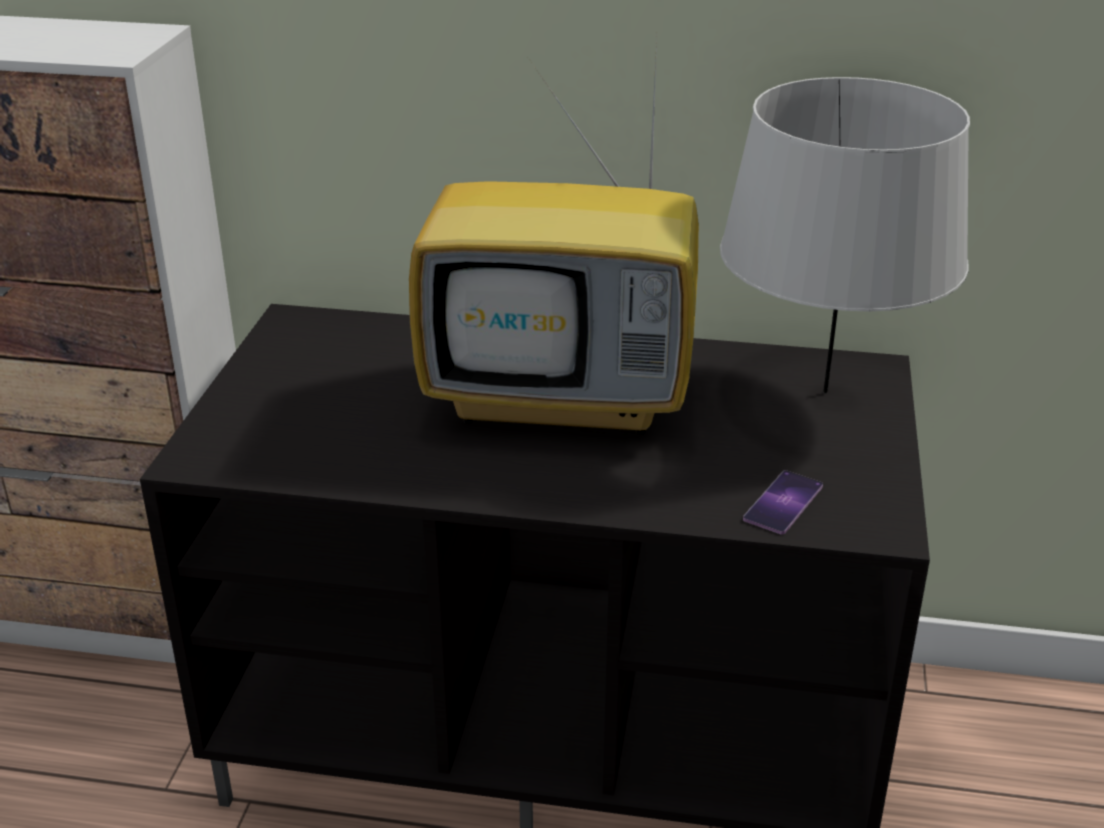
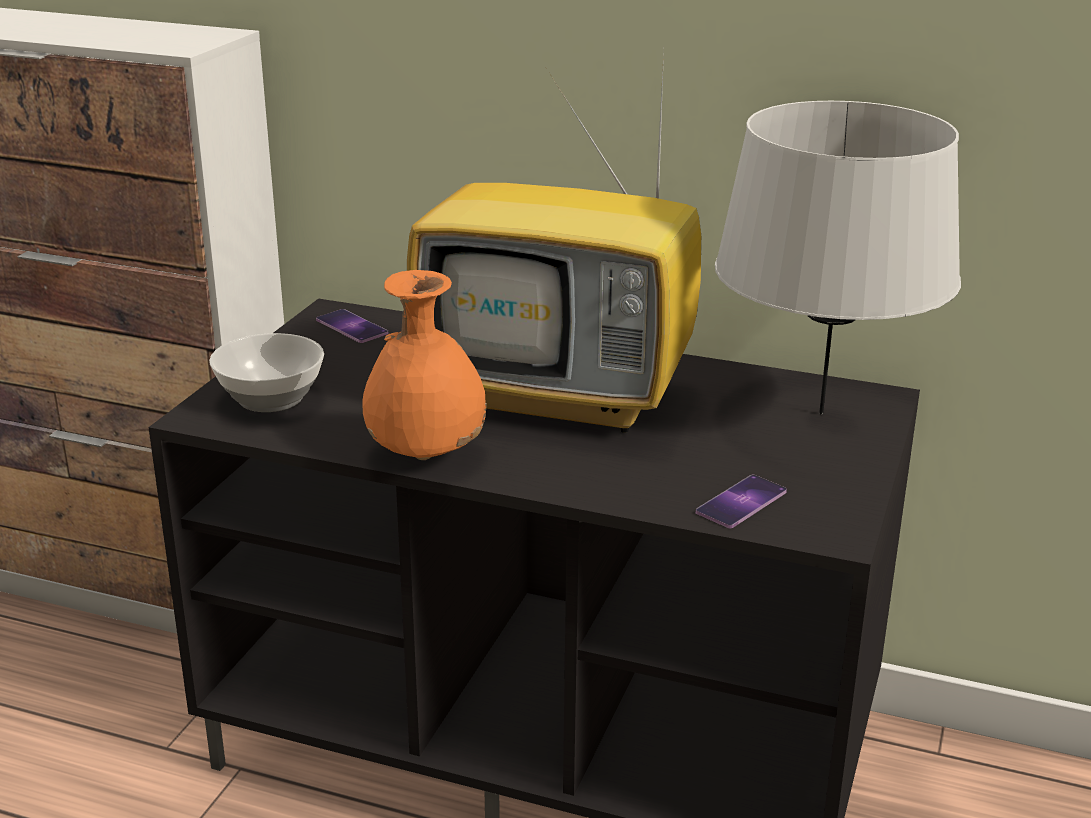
camera: 10 degrees right, 5 degrees down
none -> bowl [209,333,324,412]
none -> phone [316,309,388,343]
none -> orange vase [363,270,487,460]

